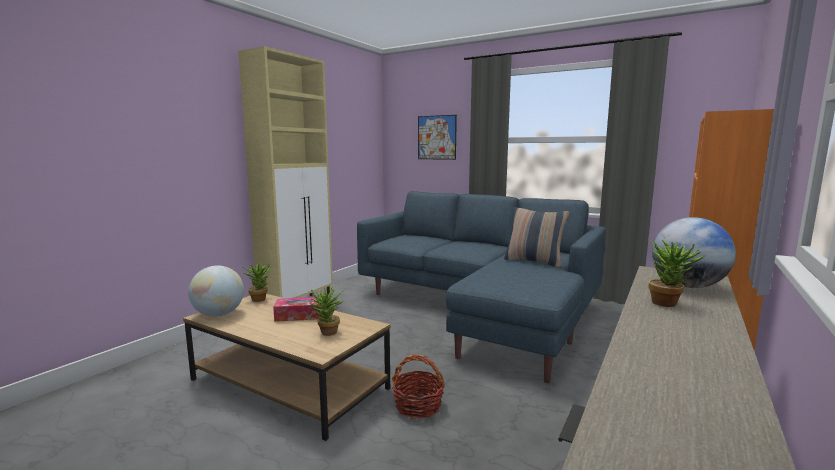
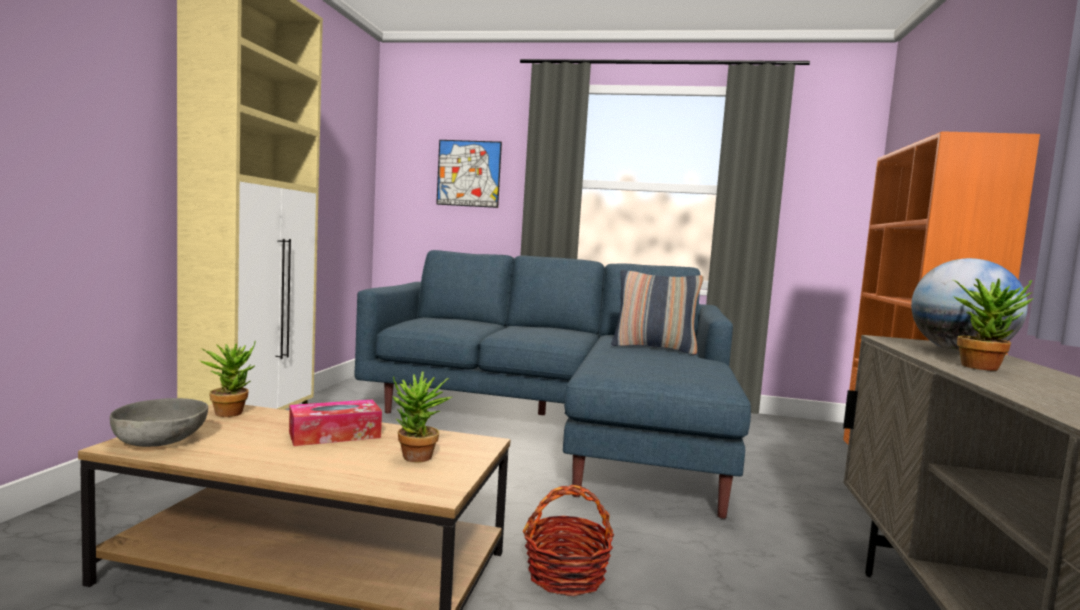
camera: 20 degrees left, 5 degrees down
globe [188,265,244,317] -> grey bowl [110,398,208,447]

